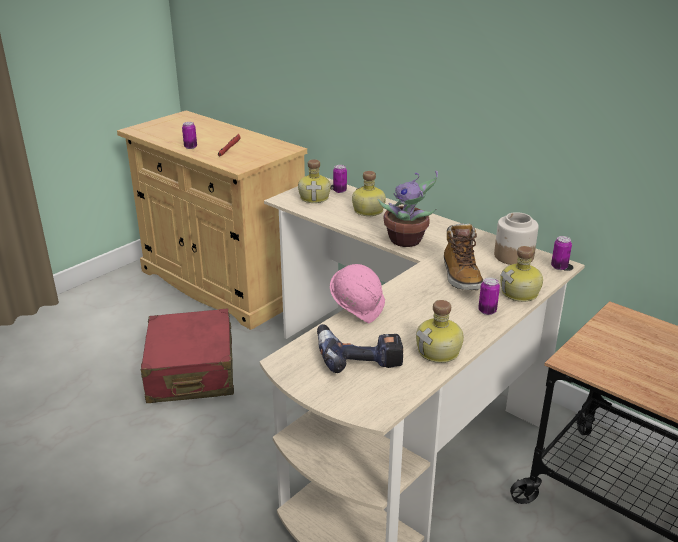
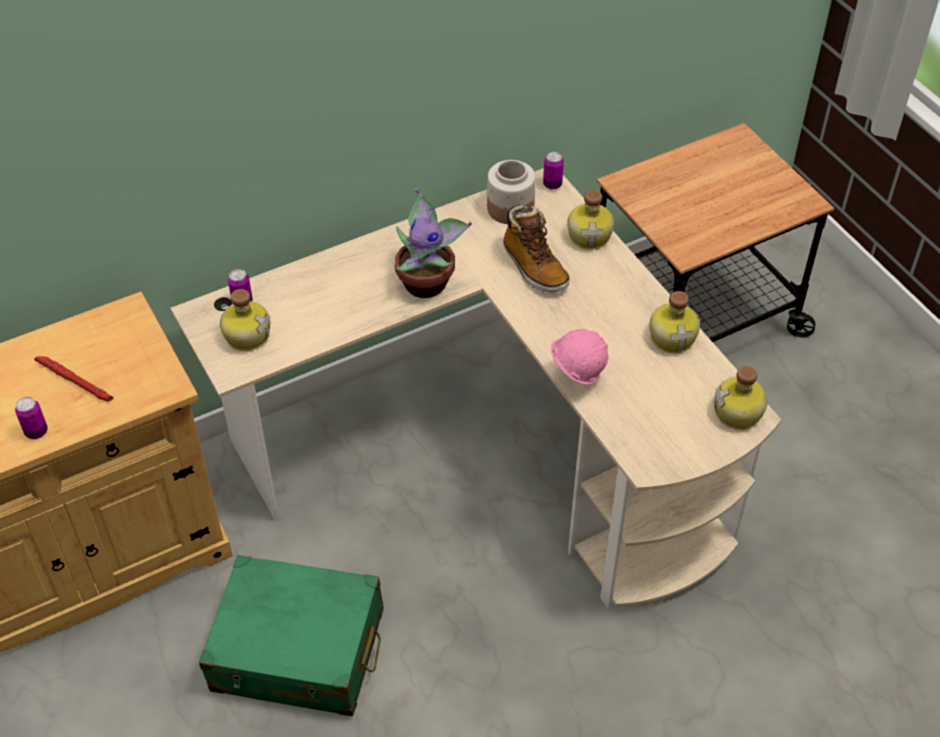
camera: 70 degrees left, 20 degrees up
red suitcase [141,309,234,403] -> green suitcase [199,555,384,716]
power drill [317,324,403,373] -> none
bottle [352,171,386,216] -> bottle moved to [714,366,768,430]
boot [444,223,483,290] -> boot turned 45 degrees clockwise [503,205,570,292]
can [478,277,500,315] -> none

